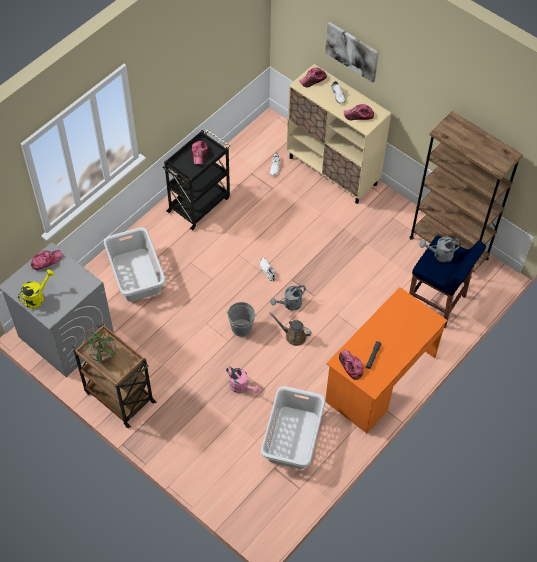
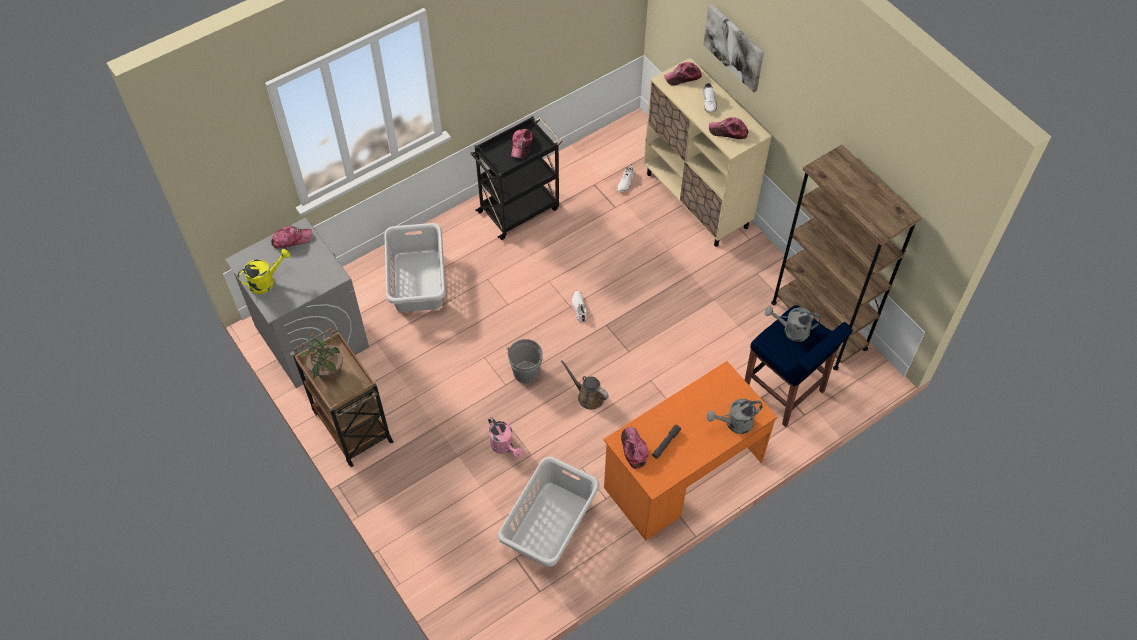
camera: 15 degrees right, 0 degrees up
grey watering can [270,285,306,311] -> grey watering can moved to [707,399,763,434]

